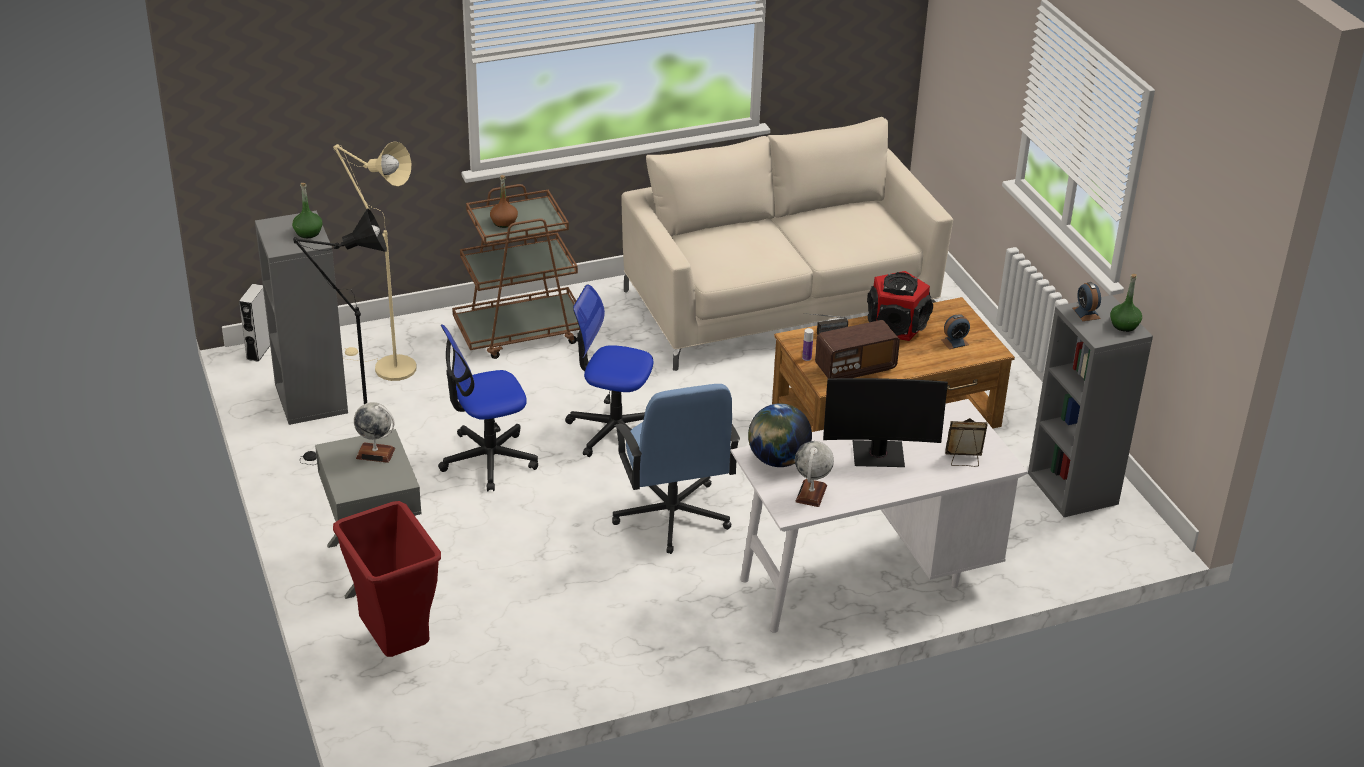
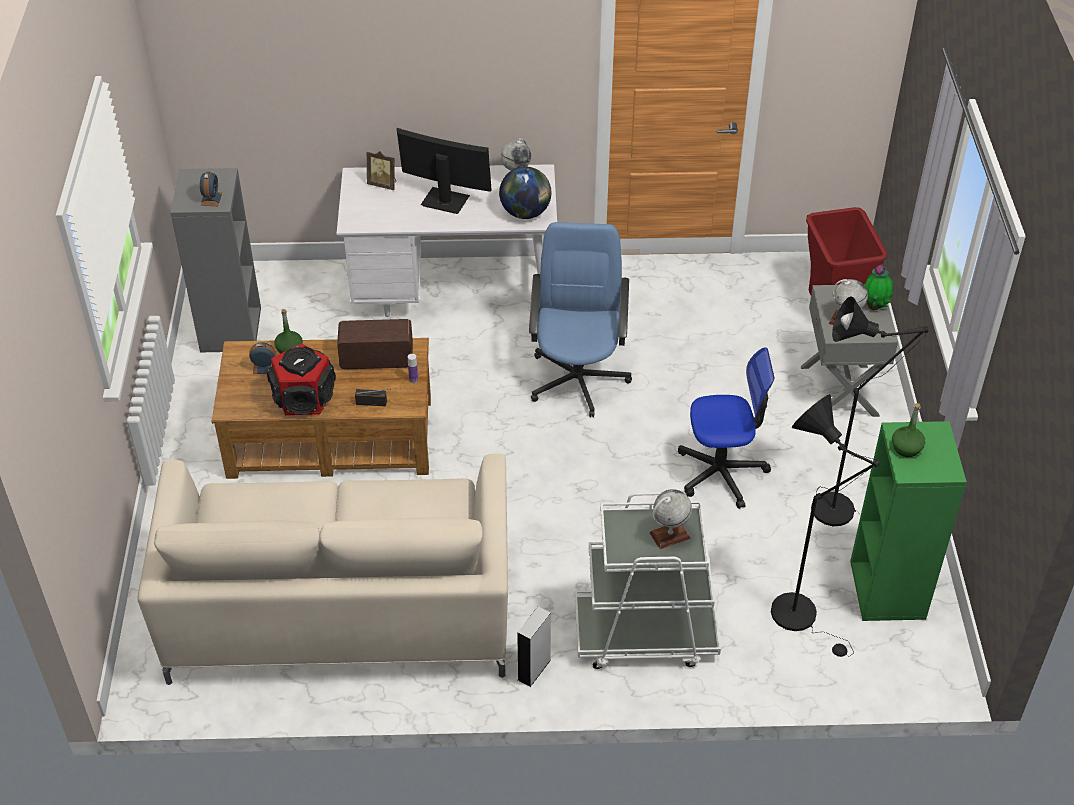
camera: 160 degrees left, 10 degrees up
grey speaker [239,284,270,362] -> grey speaker moved to [517,606,551,687]
grey bookcase [255,211,348,425] -> green bookcase [850,421,967,621]
beige floor lamp [333,141,417,381] -> black floor lamp [771,394,881,657]
brown cart [452,184,580,359] -> white cart [575,492,721,669]
brown bottle [490,175,518,228] -> globe [649,489,692,549]
office chair [565,284,653,457] -> none
green bottle [1110,274,1142,332] -> green bottle moved to [274,309,303,354]
none -> potted plant [865,265,893,311]

